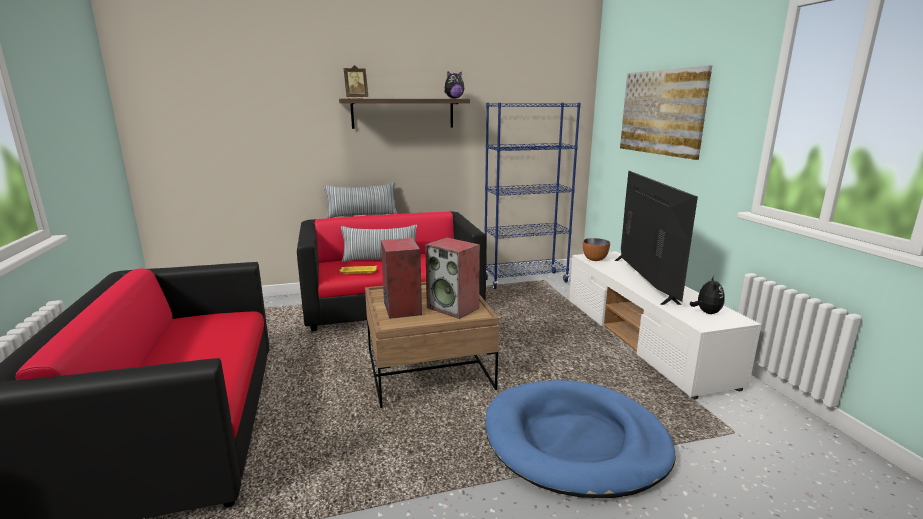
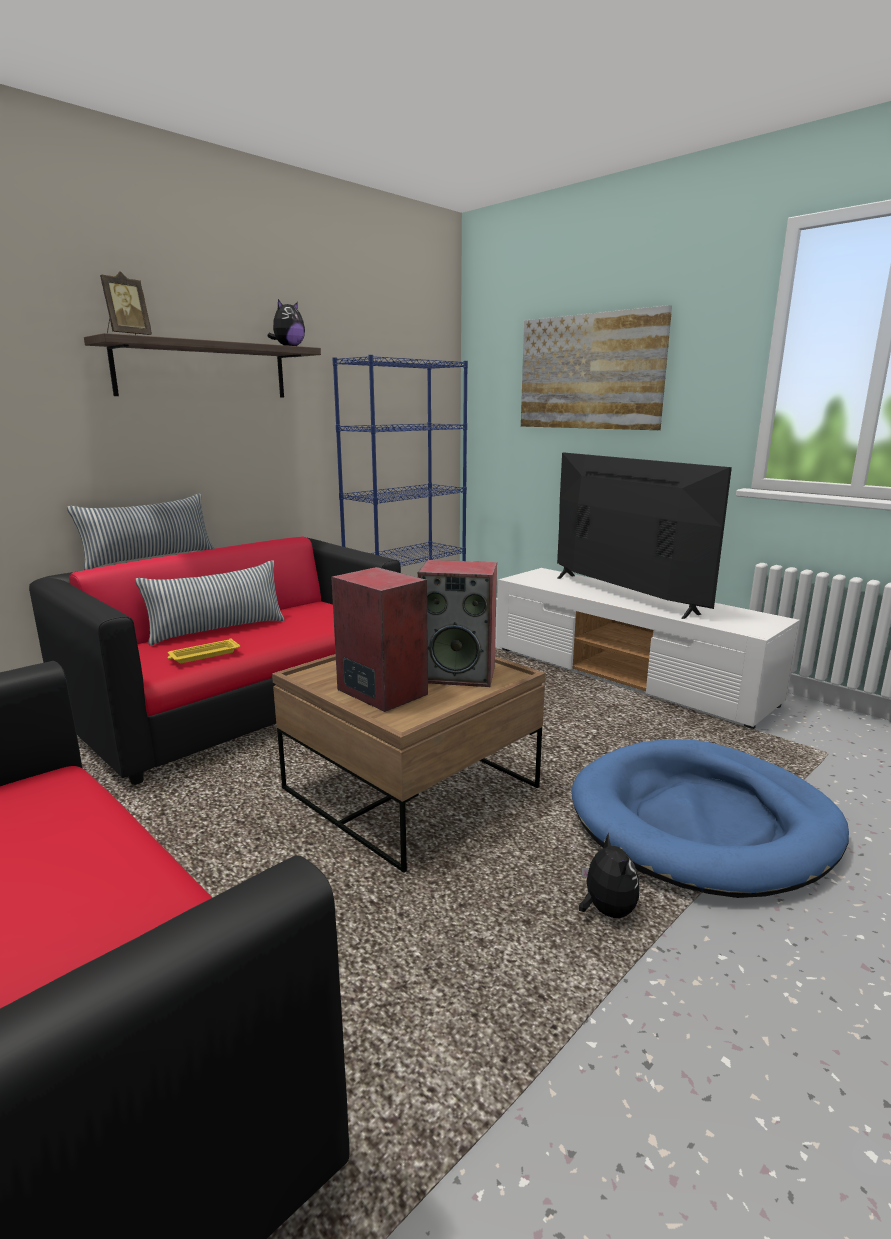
camera: 30 degrees left, 0 degrees up
bowl [583,238,610,261] -> none
plush toy [690,276,725,314] -> plush toy moved to [579,832,639,918]

